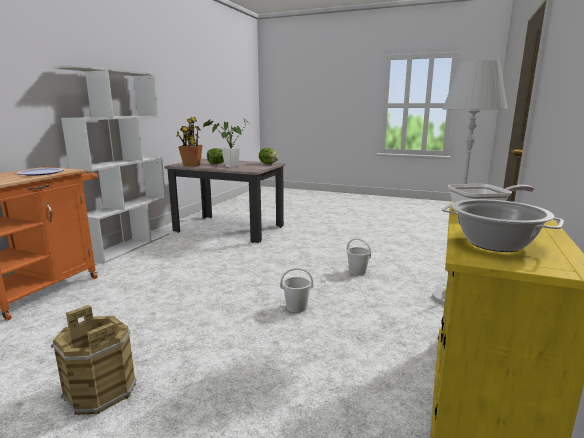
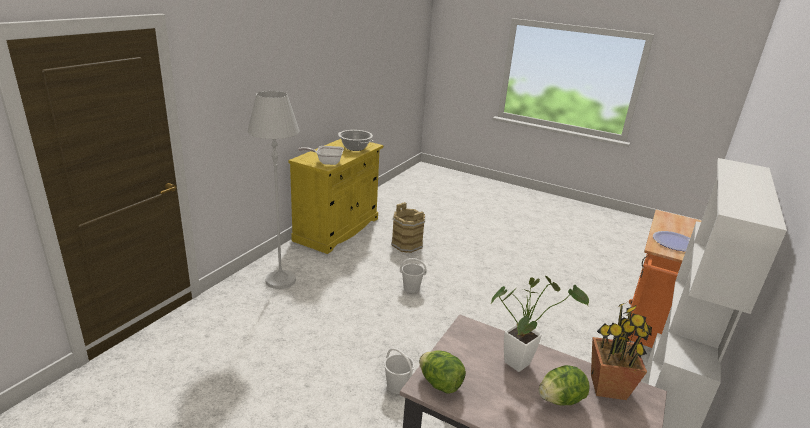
camera: 175 degrees left, 10 degrees up
brown bucket [51,305,137,415] -> brown bucket moved to [391,202,426,253]
white bucket [346,238,371,275] -> white bucket moved to [384,348,414,394]

